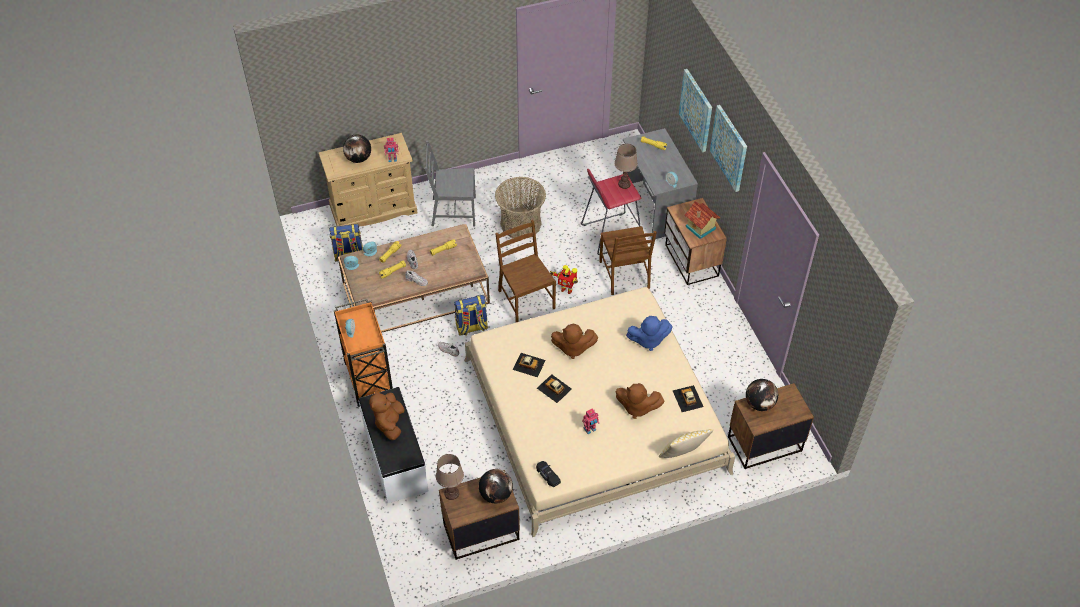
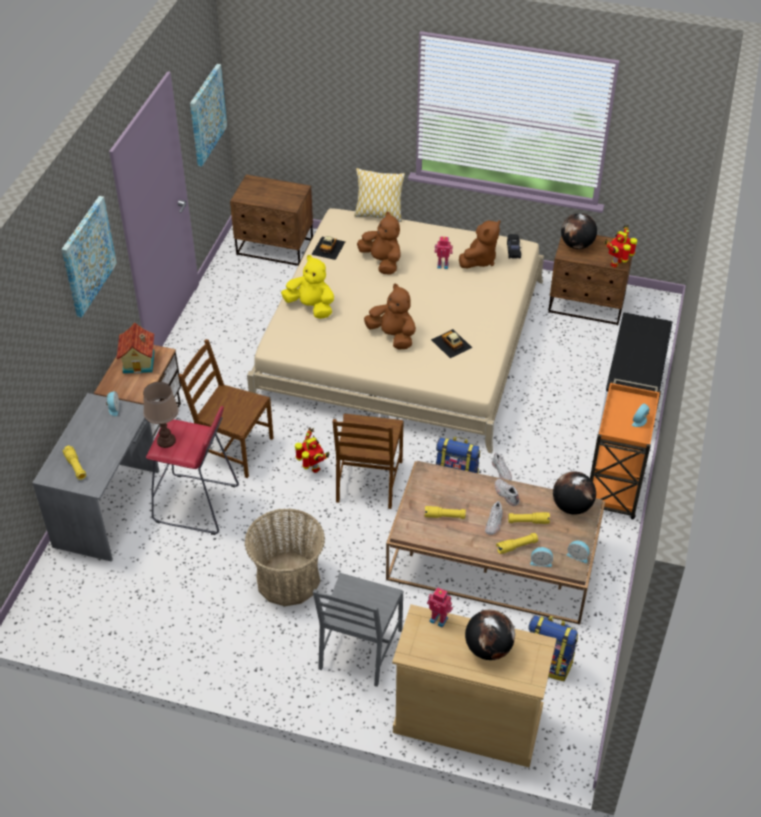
camera: 145 degrees left, 5 degrees down
brown plush toy [369,389,405,440] -> brown plush toy moved to [459,220,500,269]
grey chair [425,140,476,227] -> grey chair turned 75 degrees clockwise [313,573,403,687]
brown table lamp [436,454,464,500] -> toy robot [604,225,637,268]
toy car [537,374,572,403] -> none
brown chair [599,226,657,295] -> brown chair turned 90 degrees counterclockwise [178,339,274,478]
blue plush toy [626,316,673,351] -> yellow plush toy [281,255,334,319]
picture [679,69,712,152] -> picture moved to [190,64,227,167]
globe [746,379,779,411] -> globe moved to [553,471,596,515]

